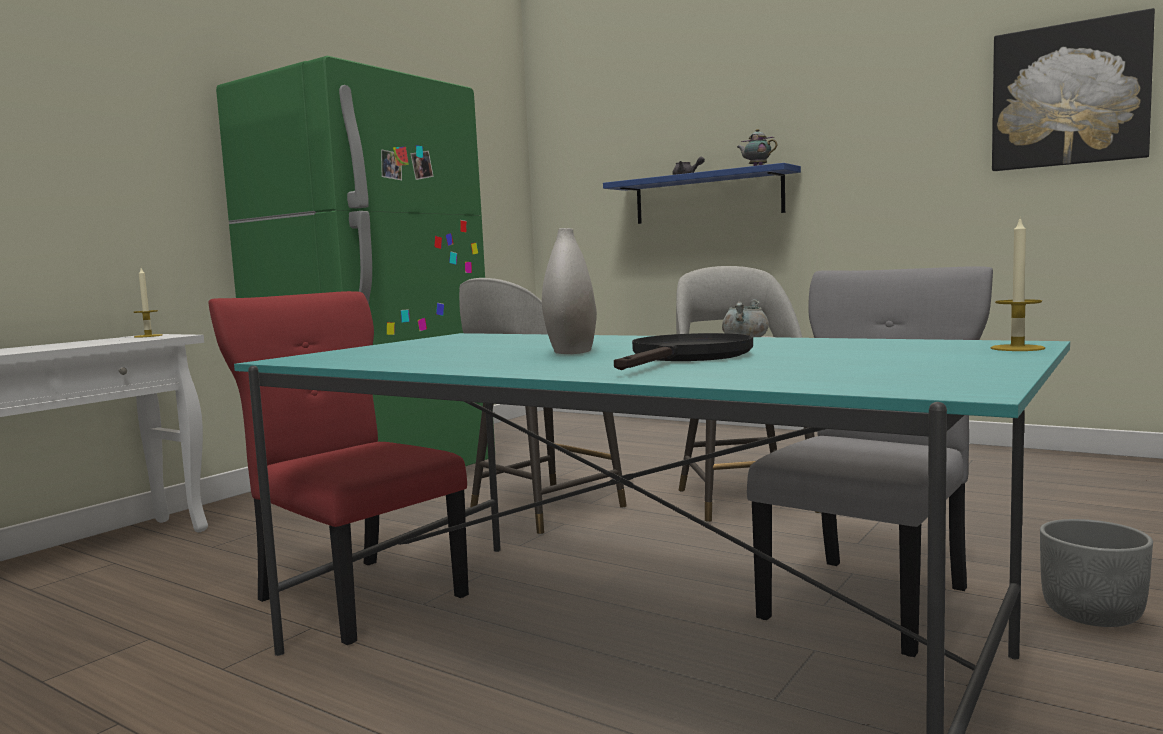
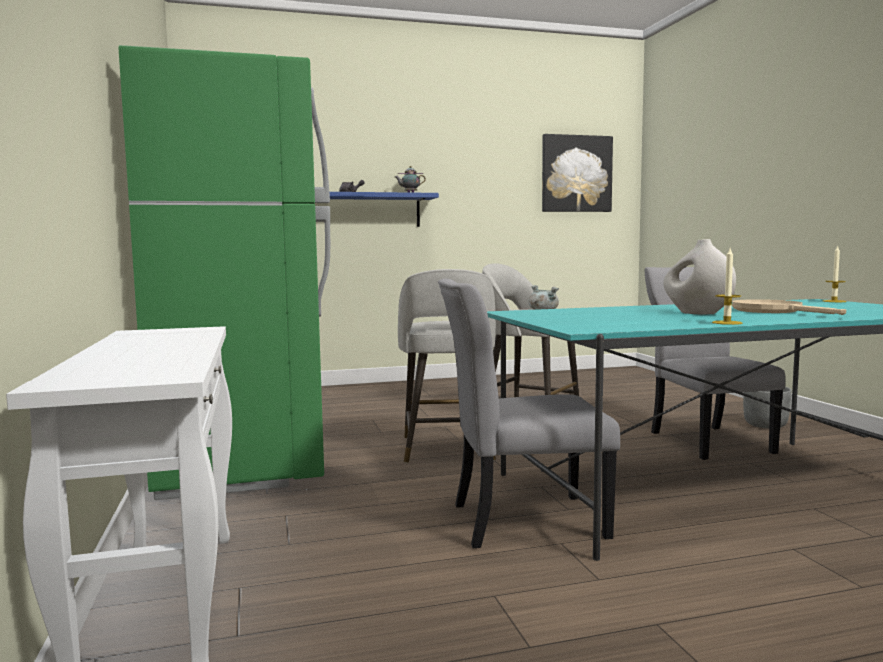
camera: 50 degrees left, 0 degrees up
candle [134,268,162,338] -> candle moved to [712,248,742,325]
red chair [208,291,469,645] -> grey chair [438,279,620,548]
black frying pan [614,333,753,370] -> beige frying pan [732,299,846,315]

